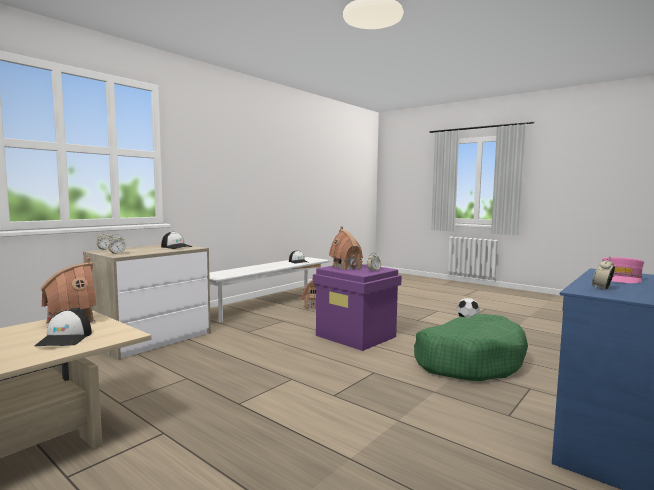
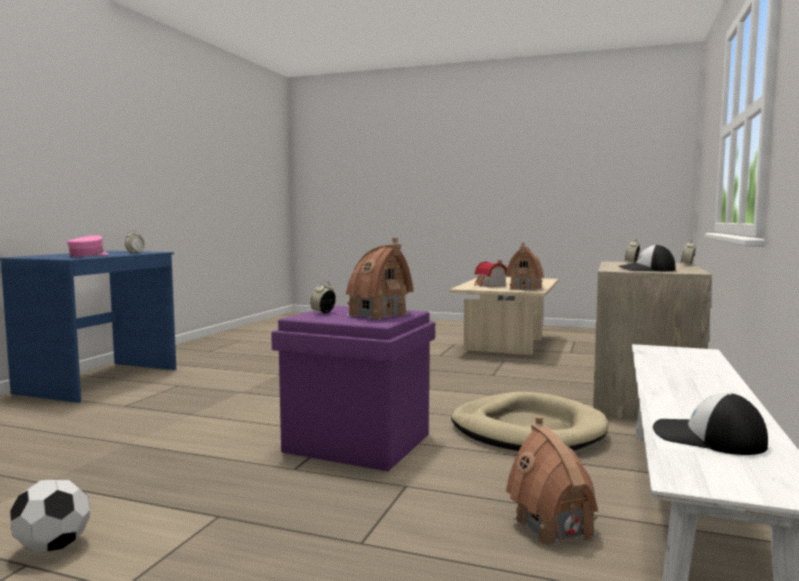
camera: 160 degrees right, 0 degrees up
cap [34,310,92,346] -> toy house [474,260,507,287]
green dog bed [414,314,528,381] -> none
none -> beige dog bed [451,392,608,451]

